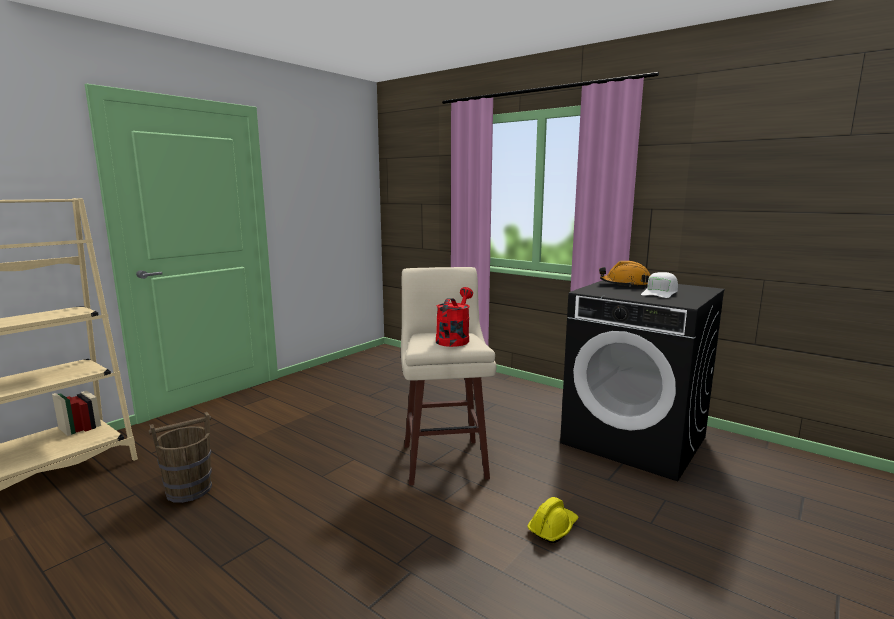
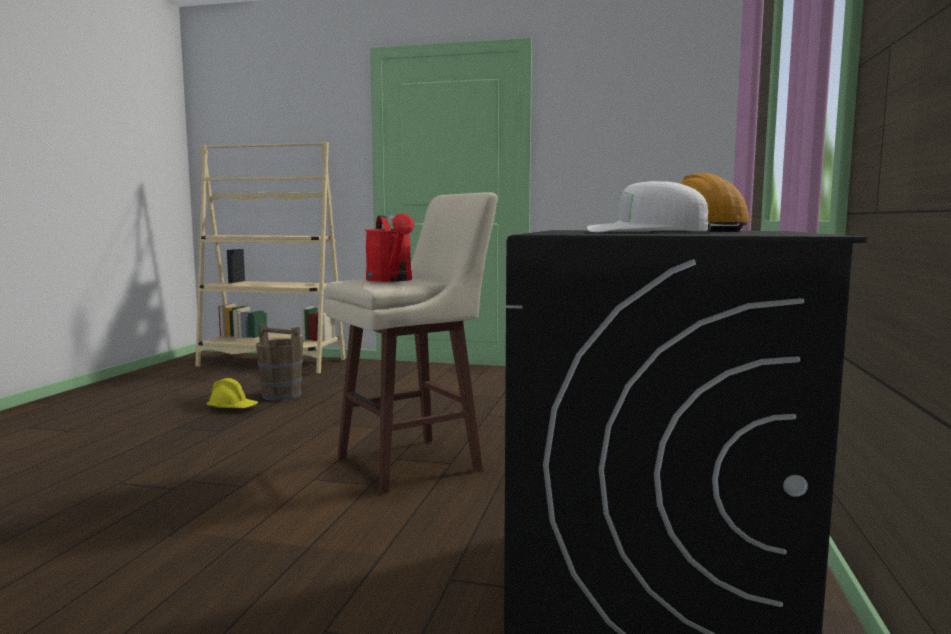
camera: 65 degrees right, 5 degrees down
red watering can [436,287,473,347] -> red watering can turned 75 degrees clockwise [365,214,414,282]
yellow hard hat [527,497,579,543] -> yellow hard hat moved to [207,378,258,410]

